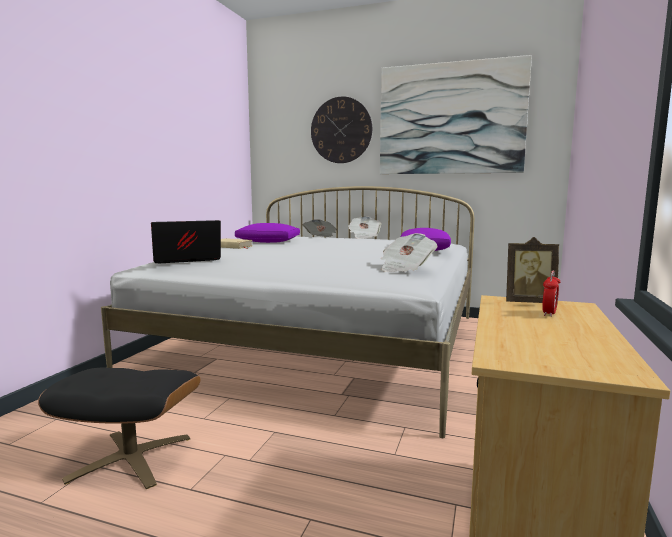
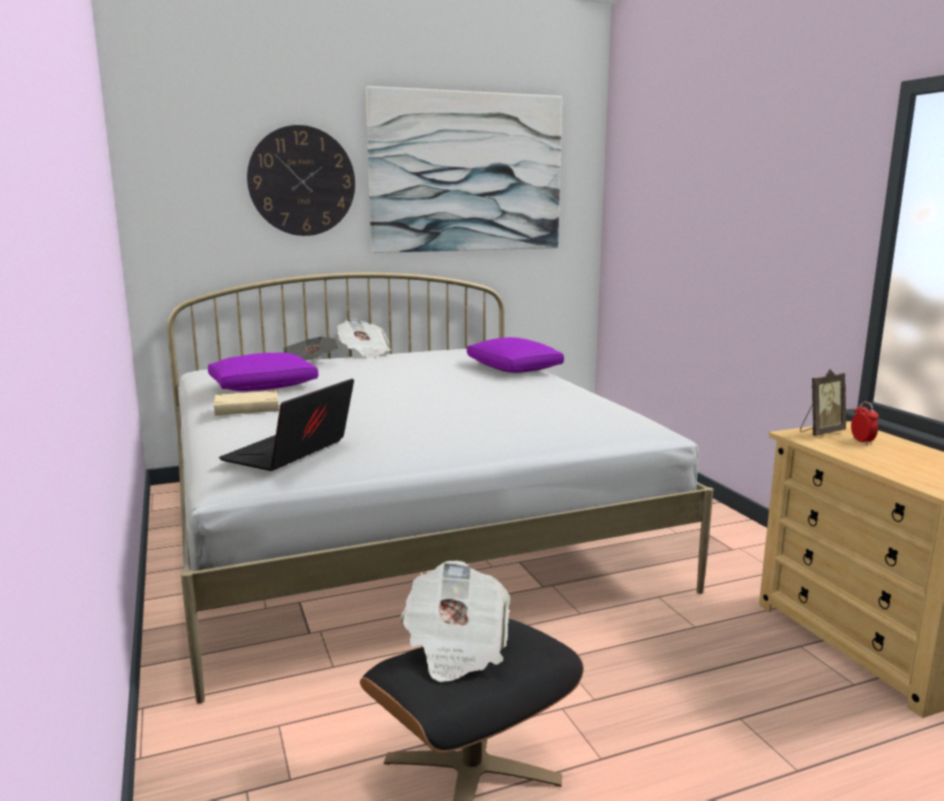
camera: 40 degrees left, 5 degrees up
newspaper [381,233,437,272] -> newspaper moved to [401,561,511,682]

